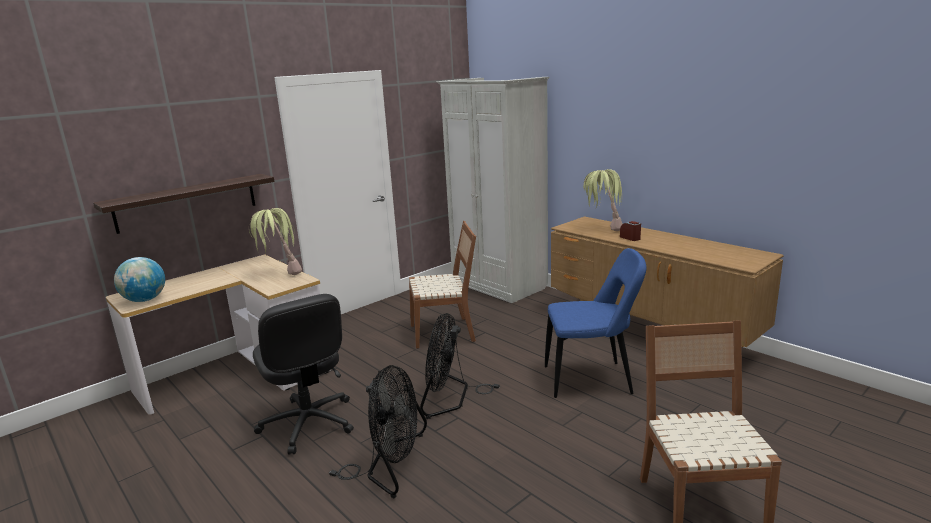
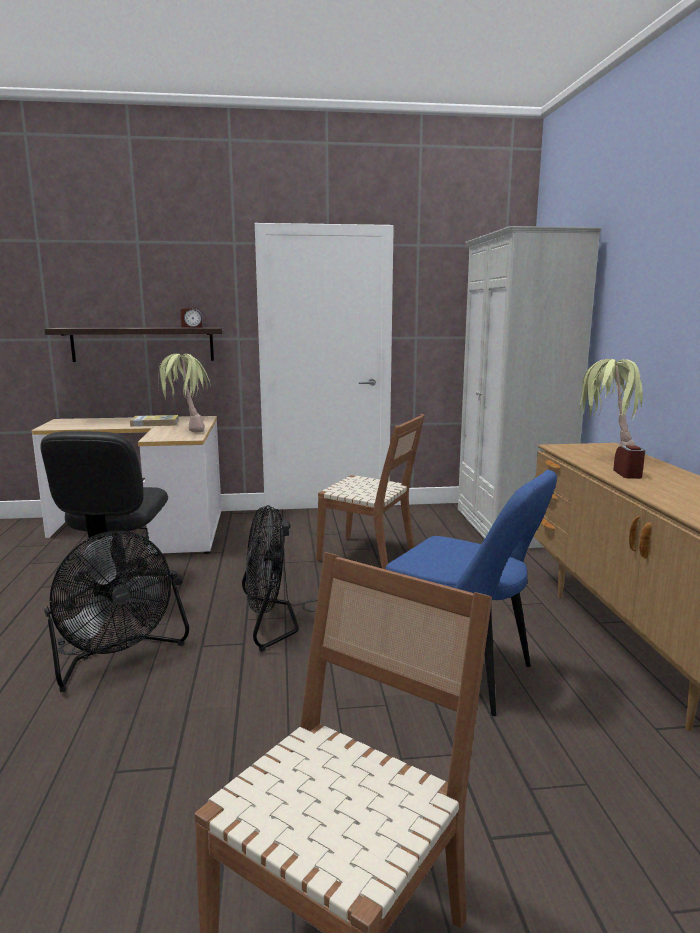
camera: 35 degrees right, 5 degrees down
globe [114,257,165,302] -> none
black fan [420,313,500,419] -> black fan turned 60 degrees counterclockwise [242,505,317,652]
none -> book [130,415,179,427]
none -> alarm clock [180,308,203,328]

